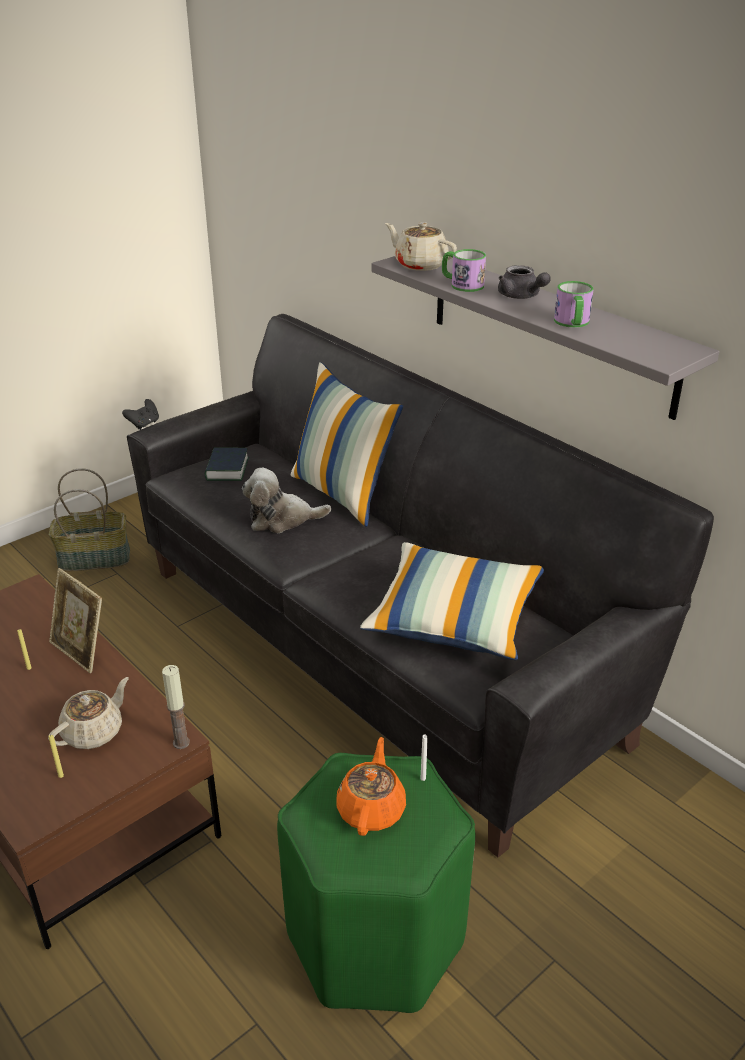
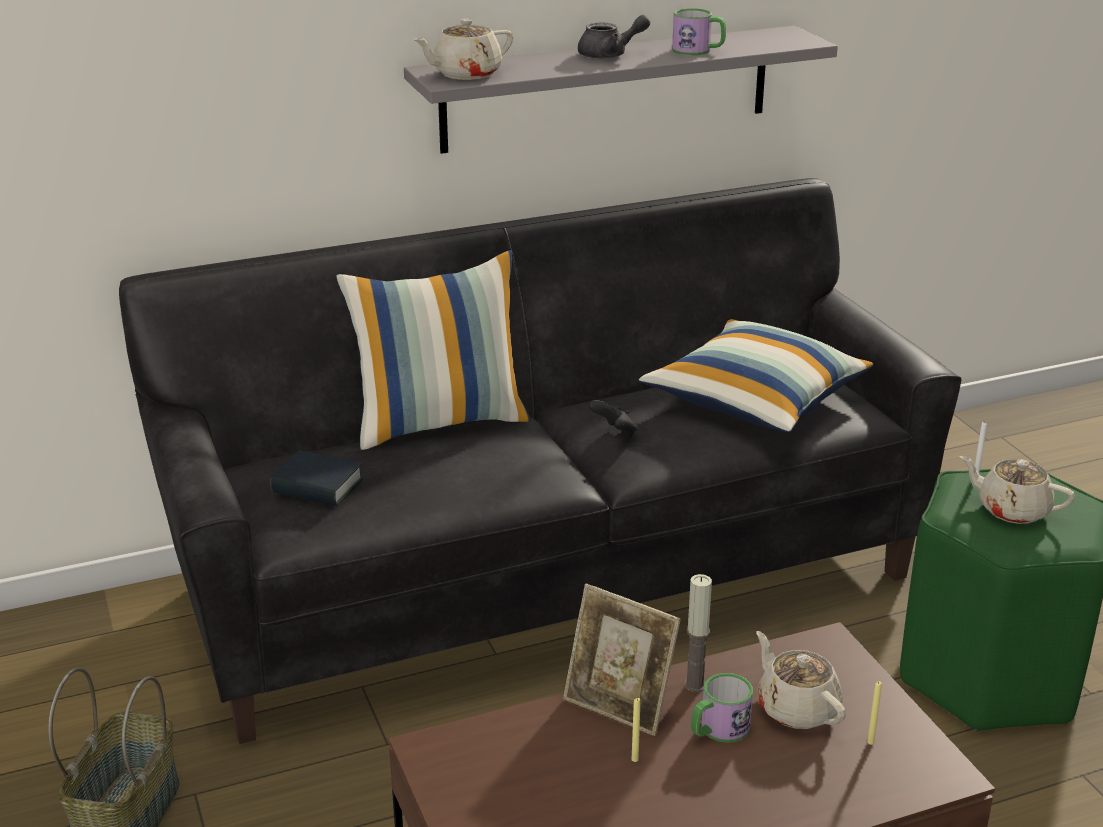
camera: 70 degrees left, 5 degrees down
picture frame [49,568,102,673] -> picture frame turned 60 degrees clockwise [563,584,681,736]
black game controller [122,399,159,430] -> black game controller moved to [589,400,637,437]
candle [162,665,190,749] -> candle moved to [684,574,712,692]
plush toy [242,468,331,533] -> none
orange teapot [336,737,406,836] -> beige teapot [959,456,1075,524]
mug [442,249,486,292] -> mug moved to [691,673,753,743]

